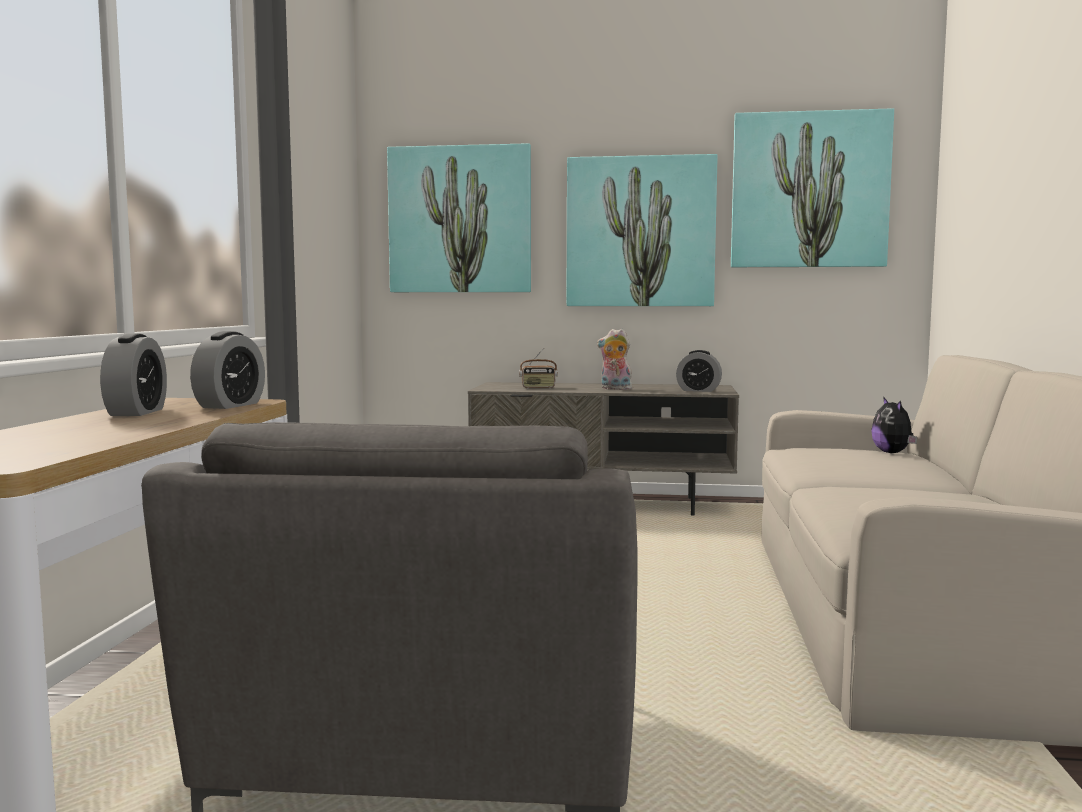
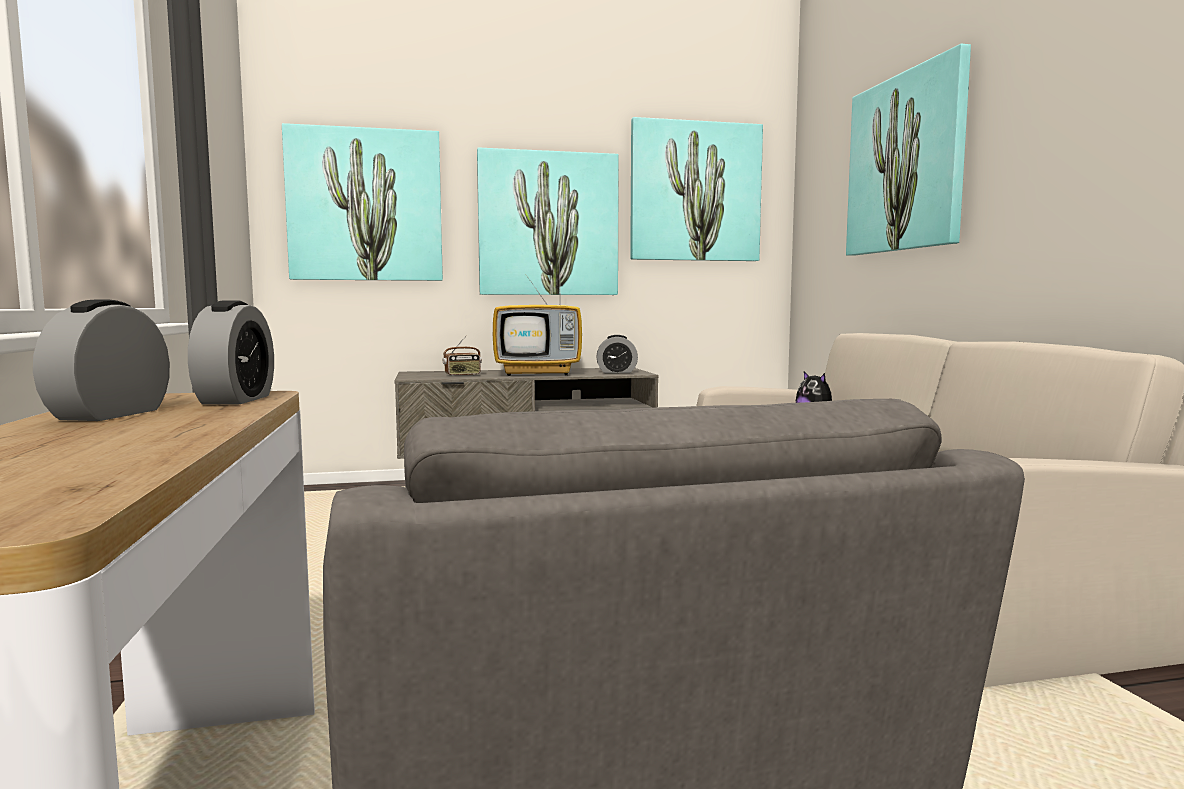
camera: 20 degrees left, 0 degrees up
alarm clock [100,333,167,416] -> alarm clock turned 150 degrees counterclockwise [33,300,170,421]
plush toy [597,329,632,390] -> television [493,272,582,376]
none -> picture [846,43,971,256]

